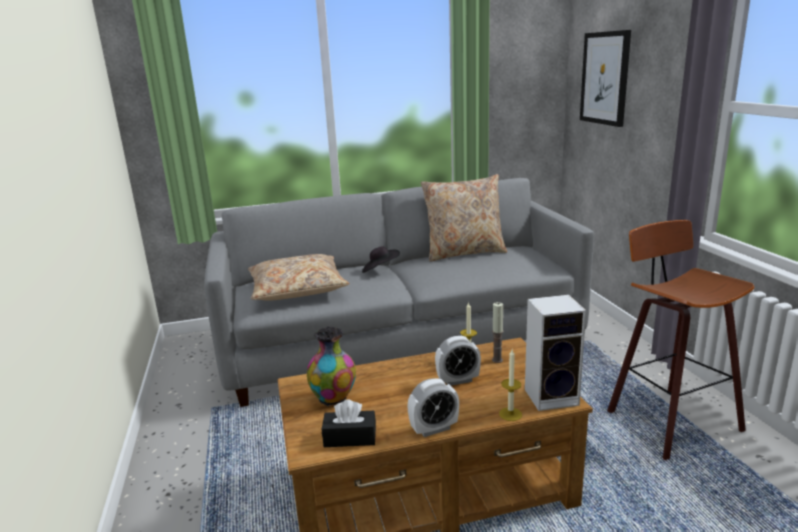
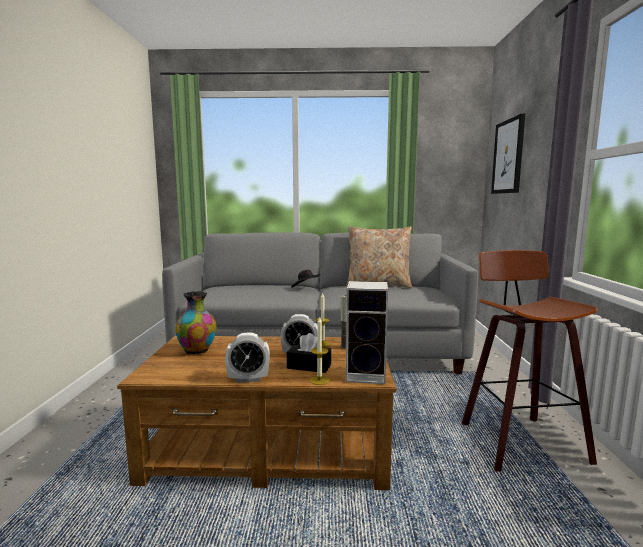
camera: 15 degrees right, 10 degrees down
beige pillow [248,254,349,301] -> none
black tissue box [322,399,376,447] -> black tissue box moved to [287,333,331,373]

